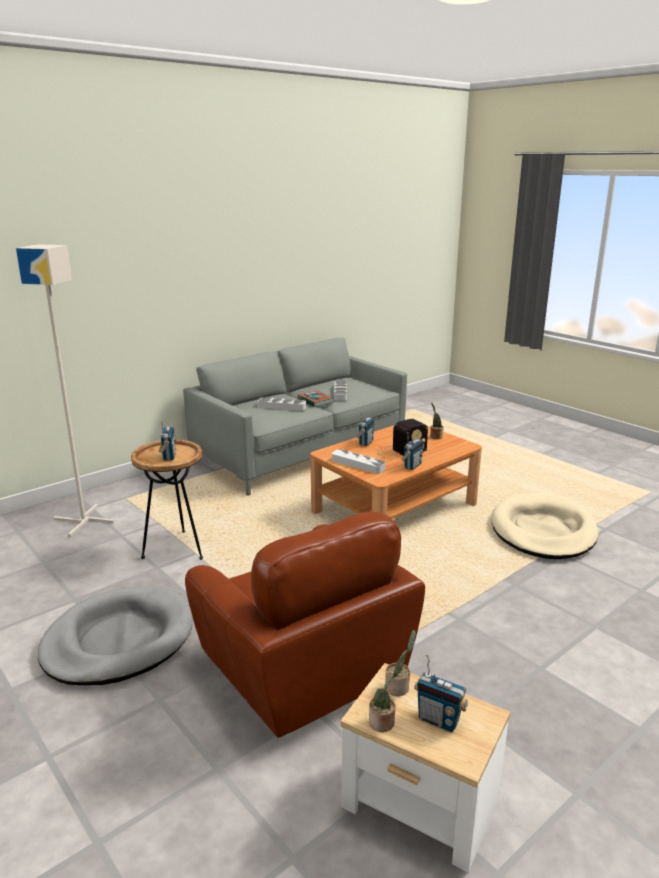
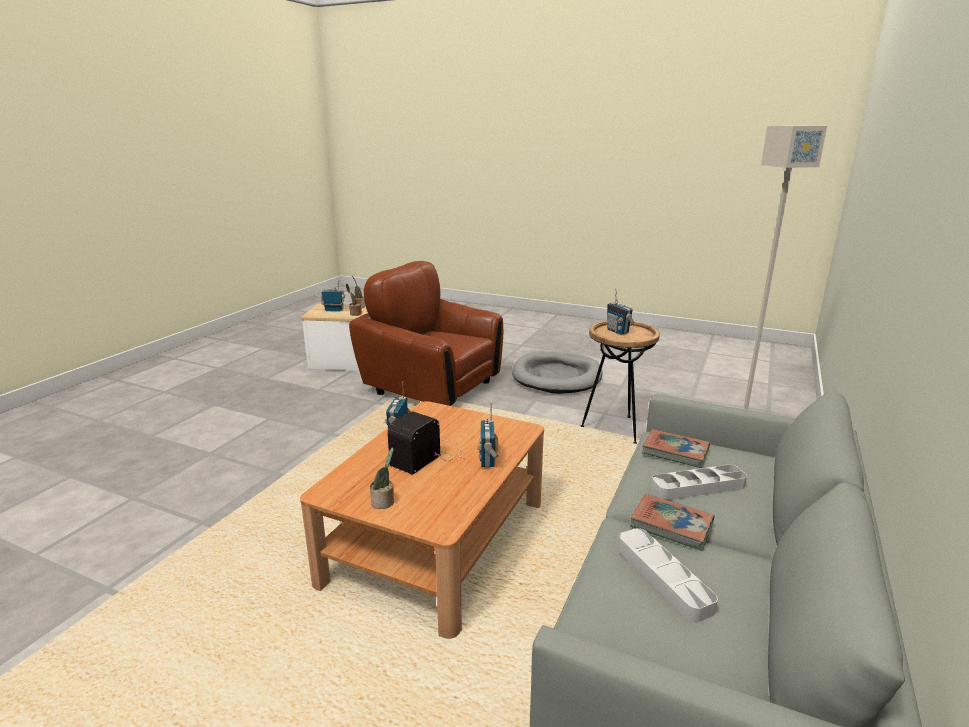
camera: 155 degrees right, 0 degrees up
grey tray [332,449,385,474] -> none
beige dog bed [491,493,598,559] -> none
none -> book [642,429,710,468]

